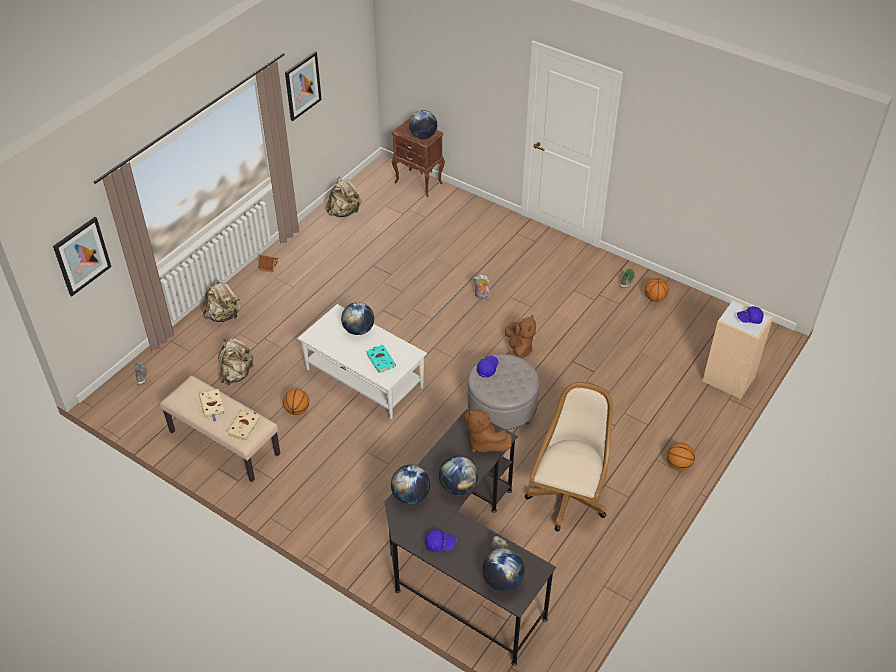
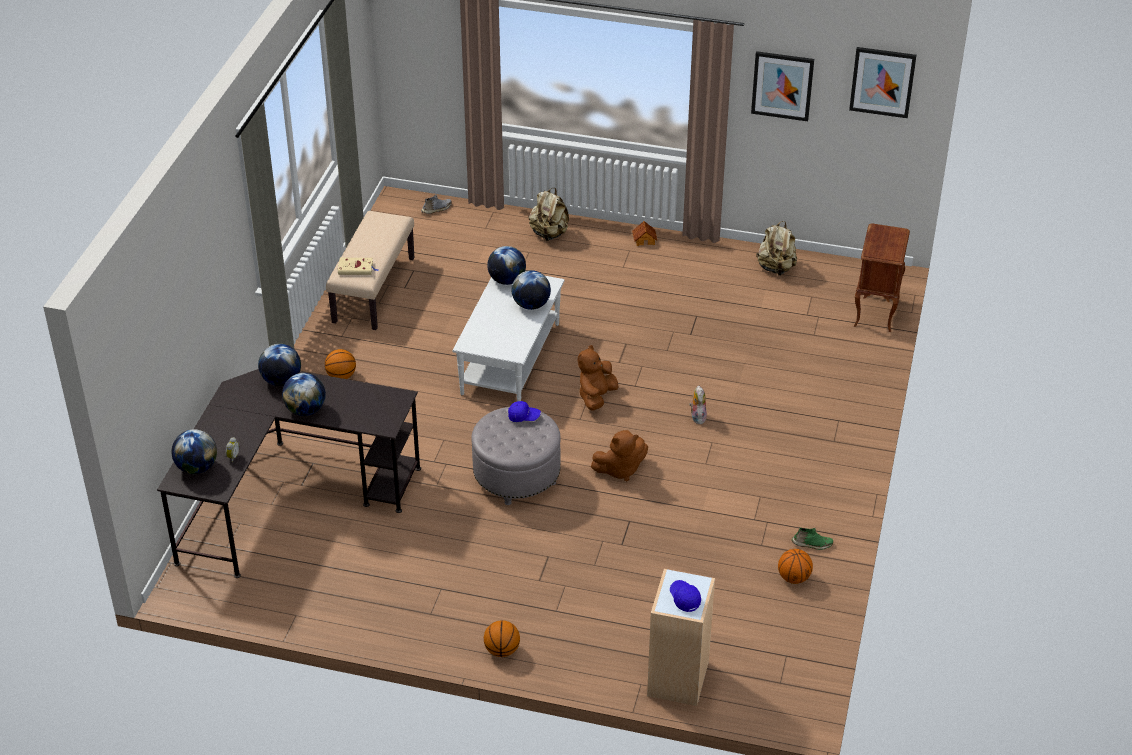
camera: 70 degrees right, 5 degrees down
picture [53,217,111,296] -> picture moved to [849,47,917,118]
beige book [199,389,225,421] -> none
beige backpack [218,338,254,385] -> none
basketball [283,389,309,415] -> basketball moved to [325,349,356,379]
turquoise book [366,345,396,373] -> none
globe [409,110,437,139] -> globe moved to [487,246,526,285]
blue cap [425,530,457,552] -> none
brown plush toy [464,409,512,452] -> brown plush toy moved to [578,345,618,411]
office chair [525,382,613,531] -> none

